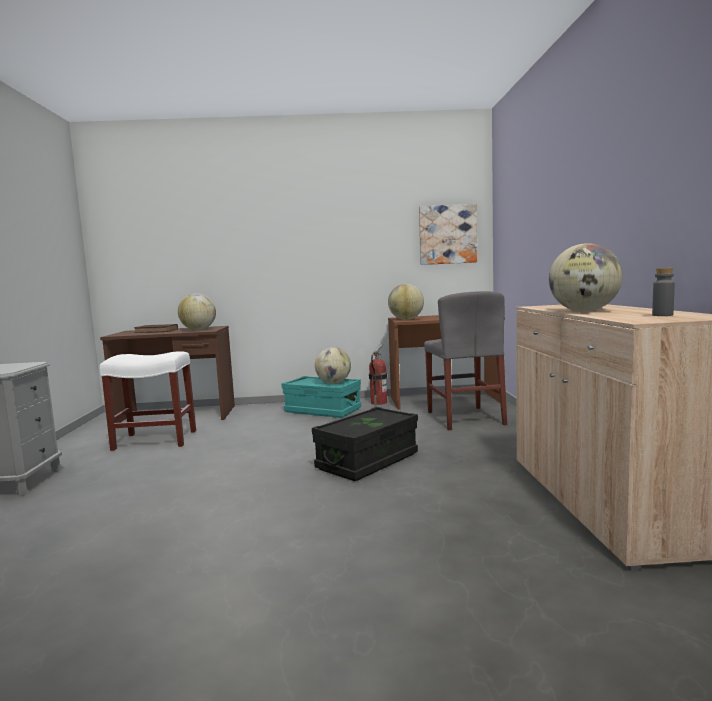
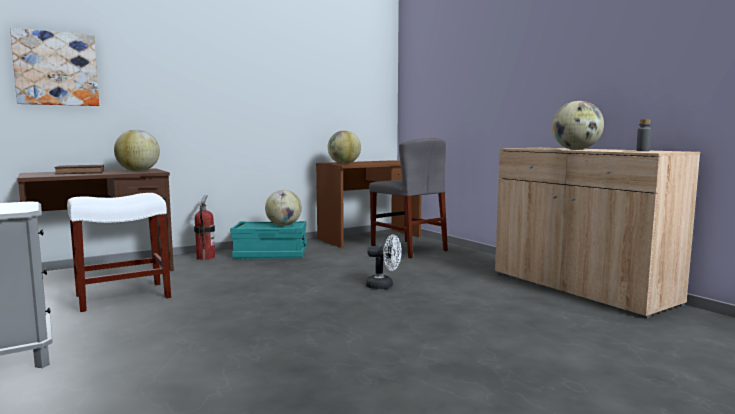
camera: 30 degrees left, 0 degrees up
black storage box [312,407,418,481] -> white fan [366,235,402,289]
fire extinguisher [369,344,387,405] -> fire extinguisher moved to [194,195,215,260]
picture [419,204,477,265] -> picture moved to [10,28,99,106]

